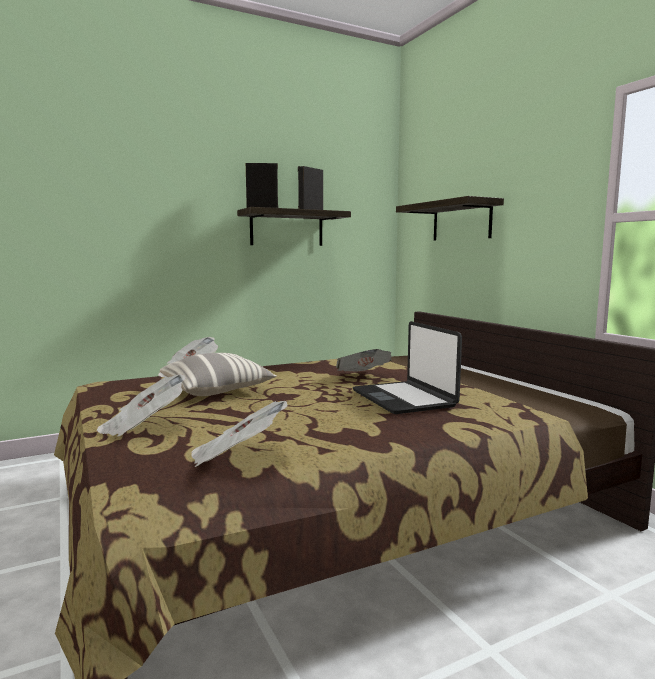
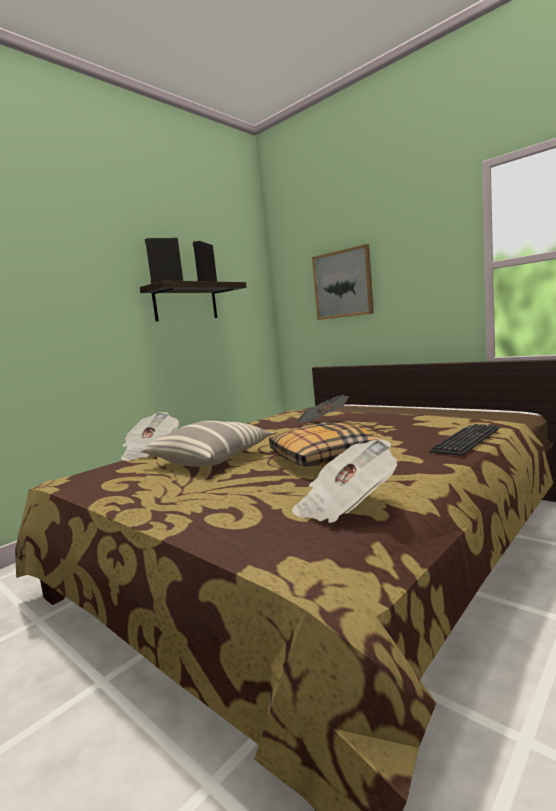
camera: 20 degrees left, 0 degrees up
newspaper [96,374,186,437] -> none
laptop [353,321,462,414] -> none
shelf [396,196,504,240] -> picture [312,244,374,320]
none -> pillow [269,423,382,467]
none -> keyboard [430,424,499,456]

